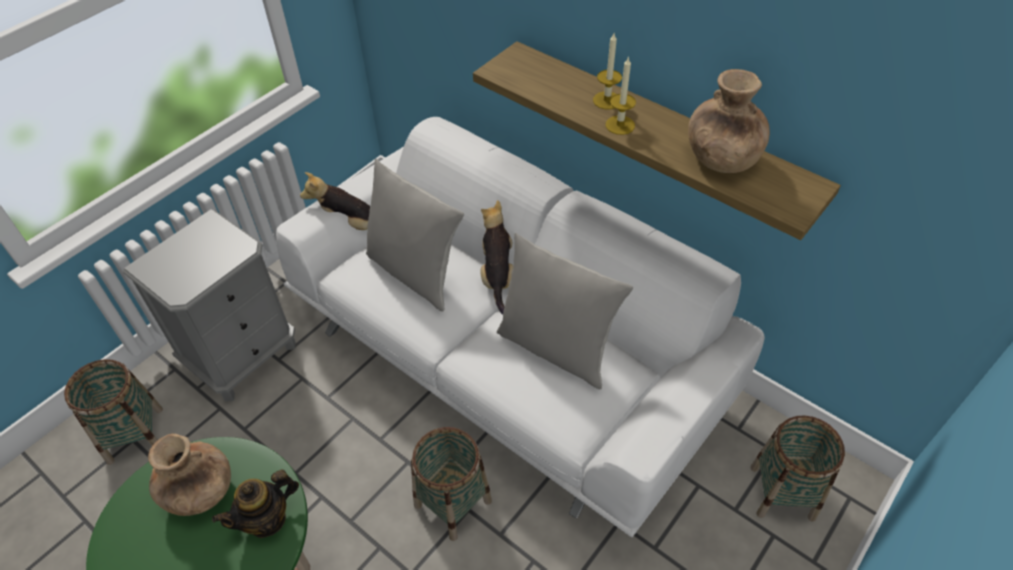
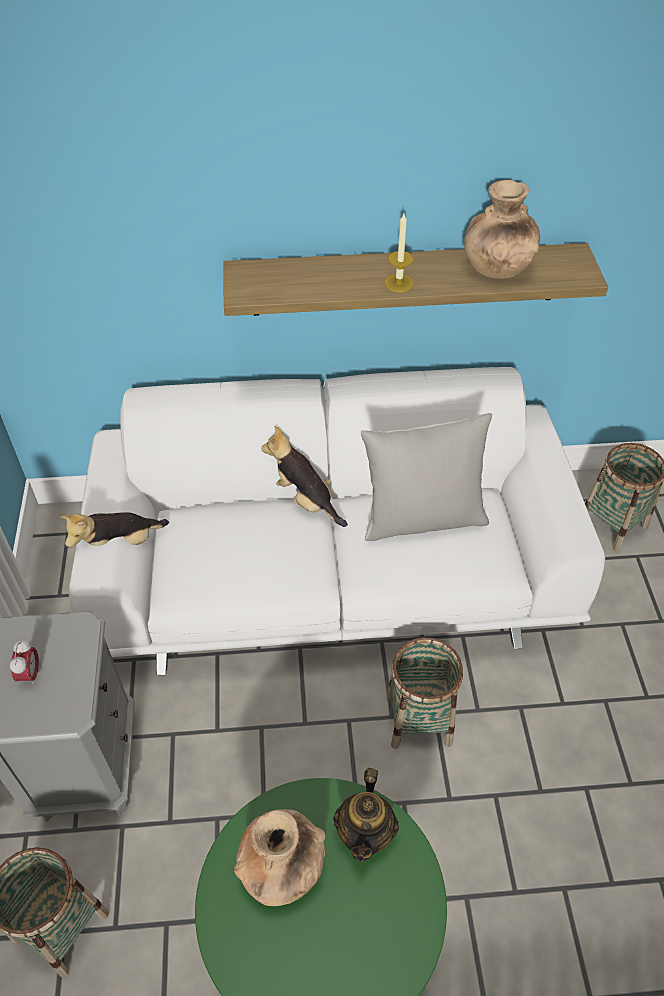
camera: 45 degrees left, 0 degrees up
grey pillow [366,158,464,312] -> none
candle [593,33,622,109] -> none
none -> alarm clock [9,639,39,686]

